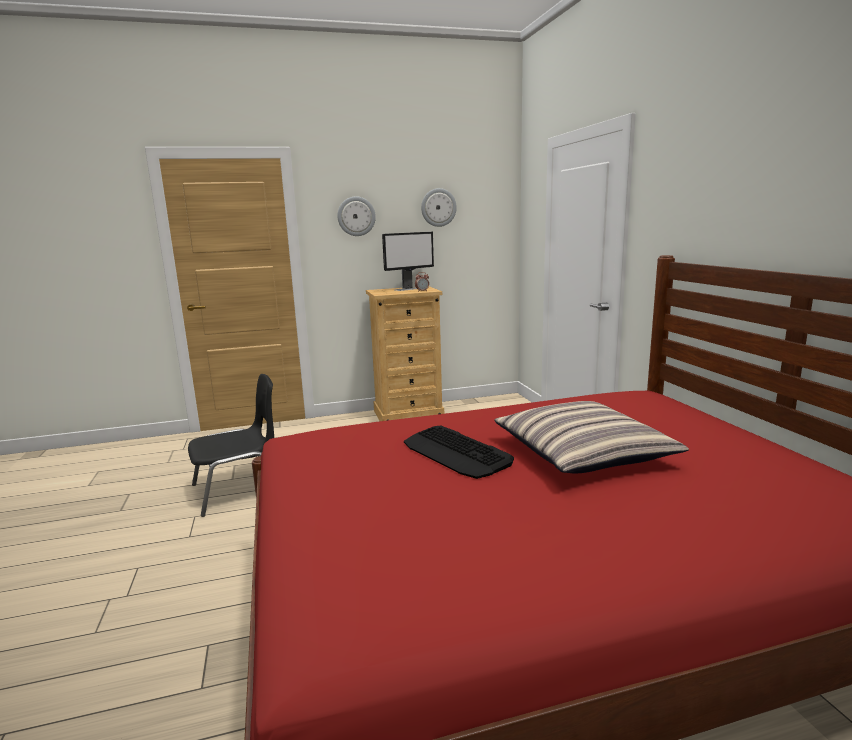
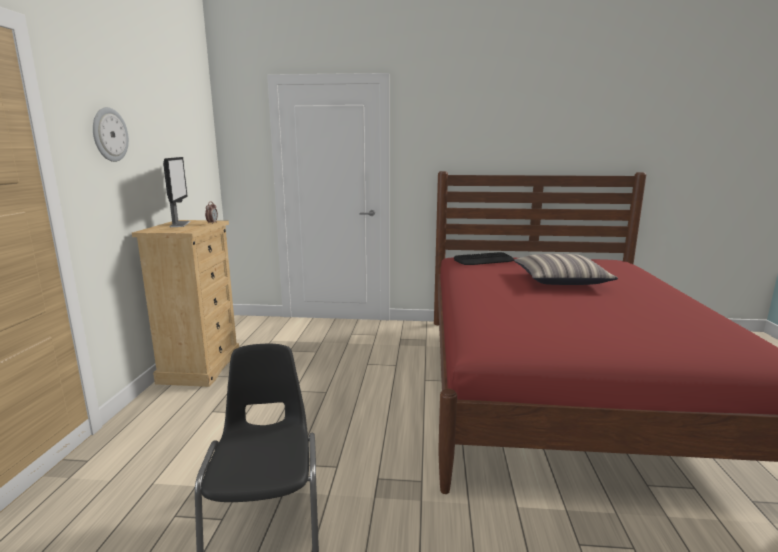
camera: 70 degrees left, 0 degrees up
keyboard [404,426,514,479] -> keyboard moved to [454,252,514,265]
wall clock [421,188,457,227] -> none

